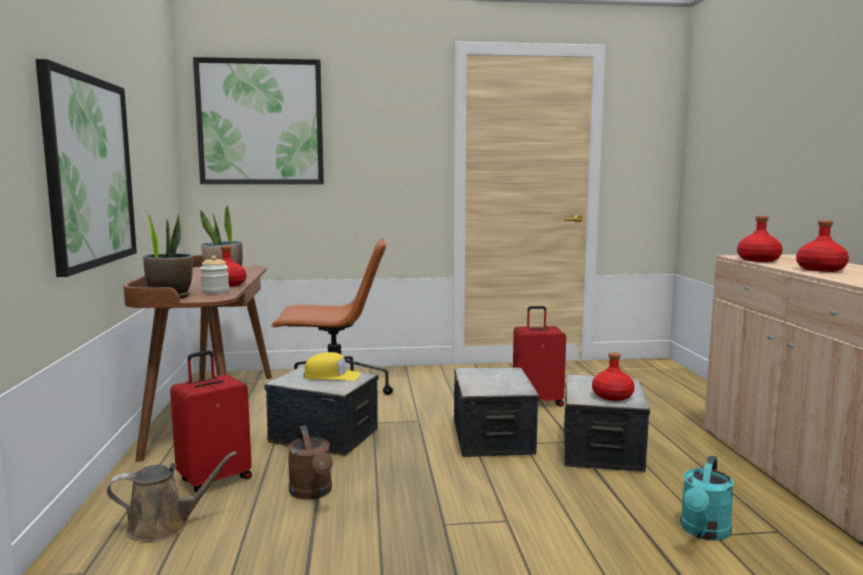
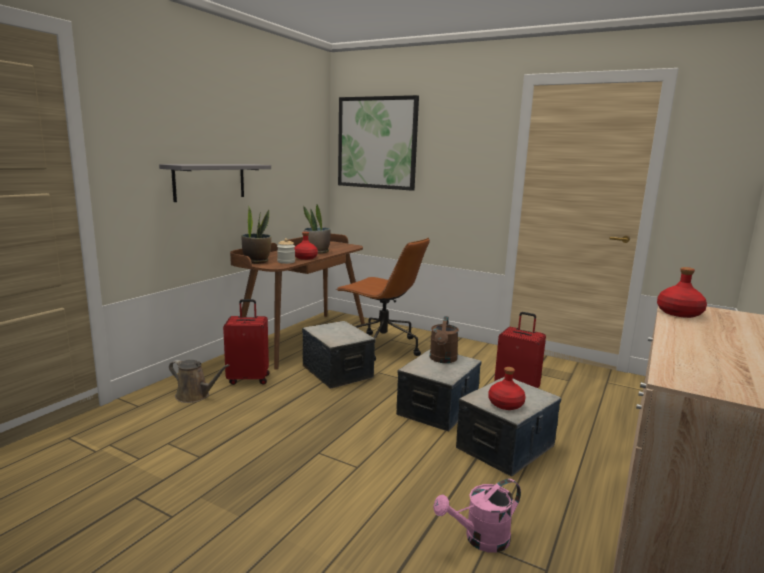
camera: 35 degrees right, 5 degrees up
picture [36,59,137,277] -> grey shelf [159,164,271,202]
brown watering can [287,426,333,500] -> brown watering can moved to [430,316,459,363]
yellow cap [304,352,361,381] -> none
turquoise watering can [680,455,734,540] -> pink watering can [433,479,521,553]
red bottle [796,220,849,272] -> none

